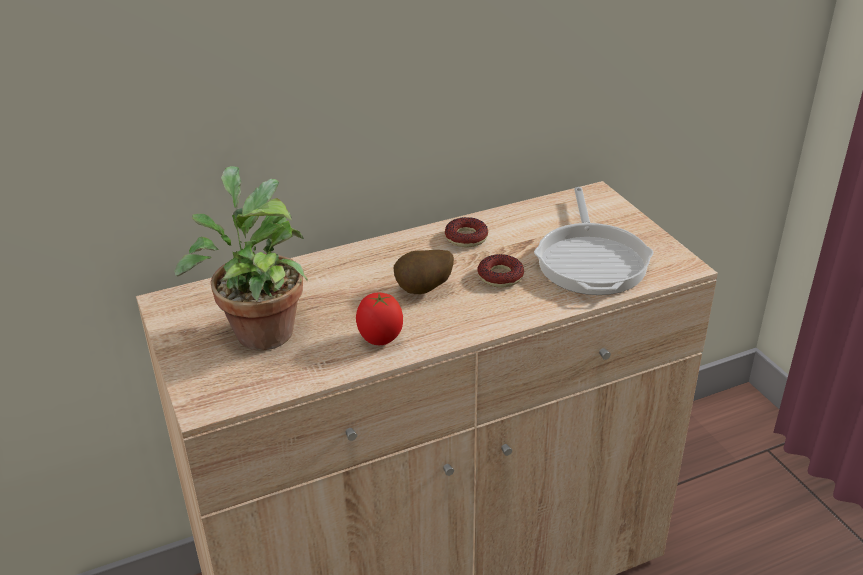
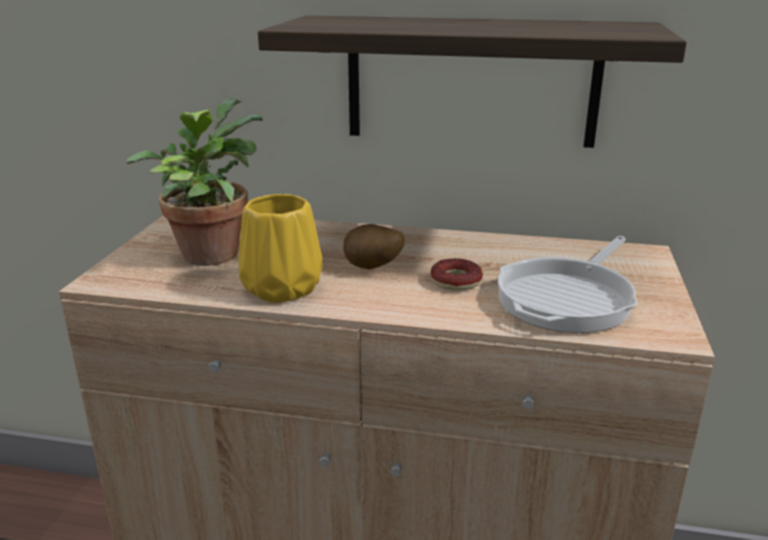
camera: 35 degrees right, 10 degrees down
tomato [356,293,403,345] -> yellow vase [239,194,323,303]
donut [445,217,488,247] -> none
none -> shelf [258,15,687,148]

